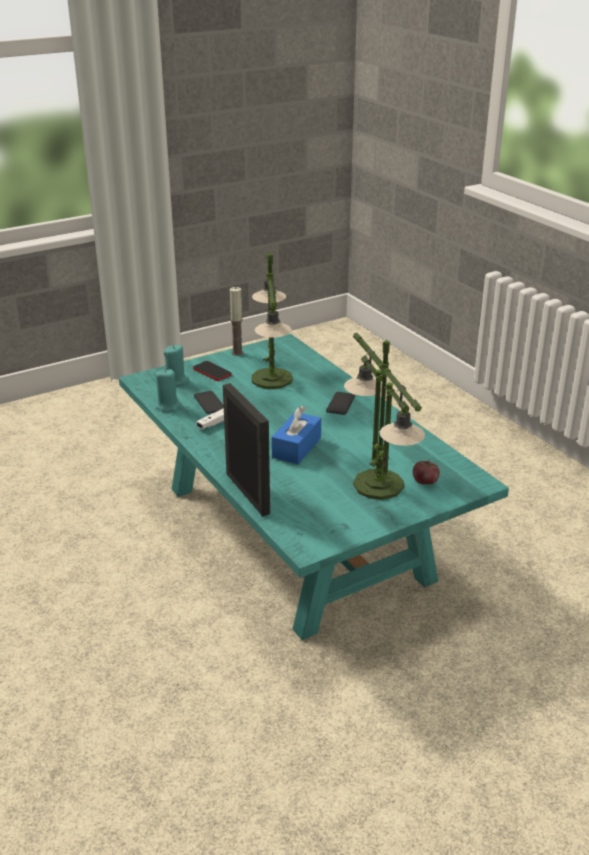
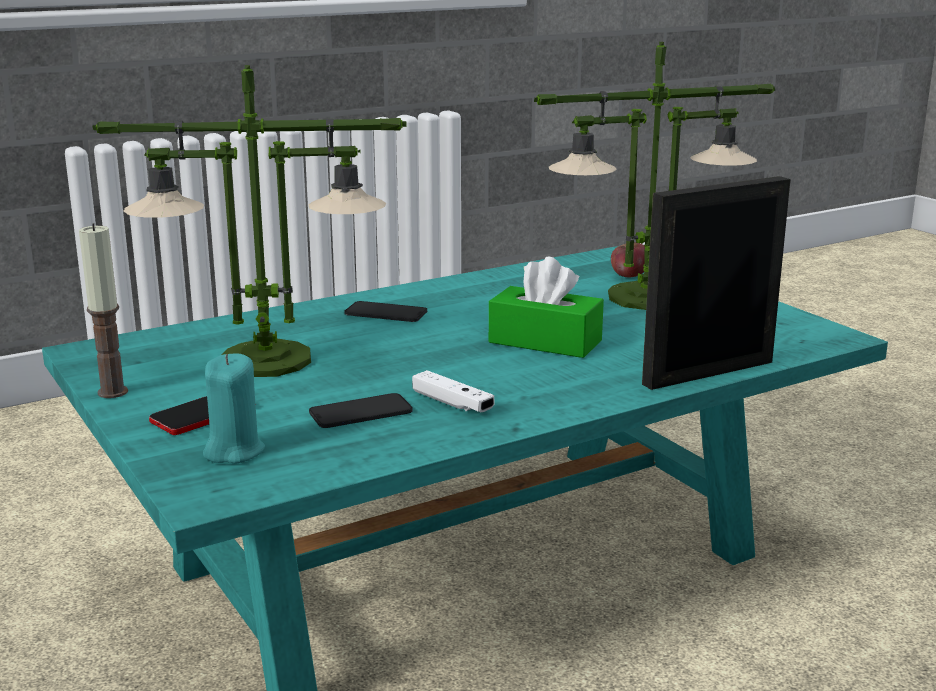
camera: 90 degrees left, 10 degrees down
turquoise candle [156,369,180,412] -> none
blue tissue box [271,406,321,464] -> green tissue box [489,257,604,358]

